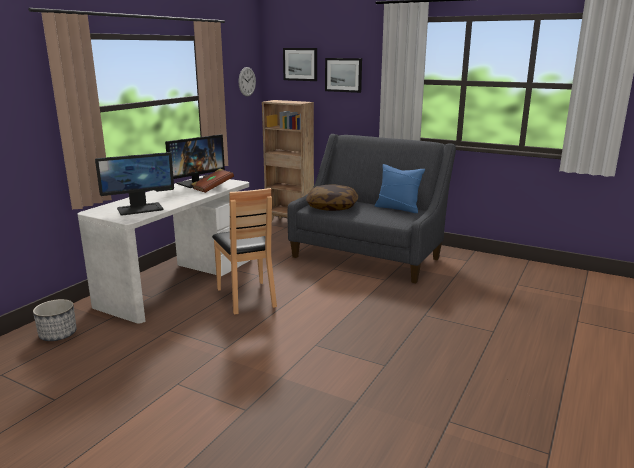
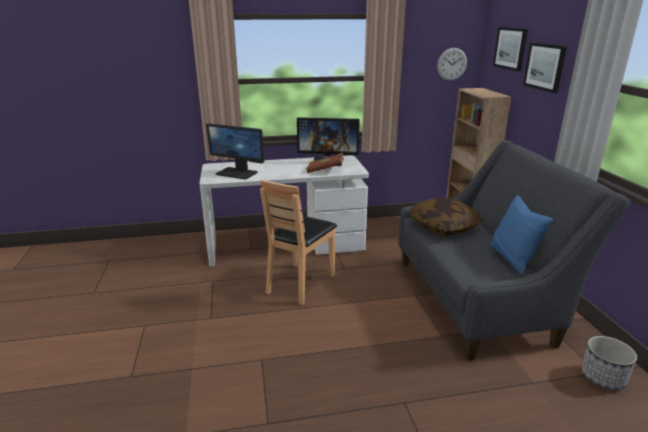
camera: 50 degrees right, 5 degrees up
planter [33,299,77,341] -> planter moved to [582,336,637,390]

